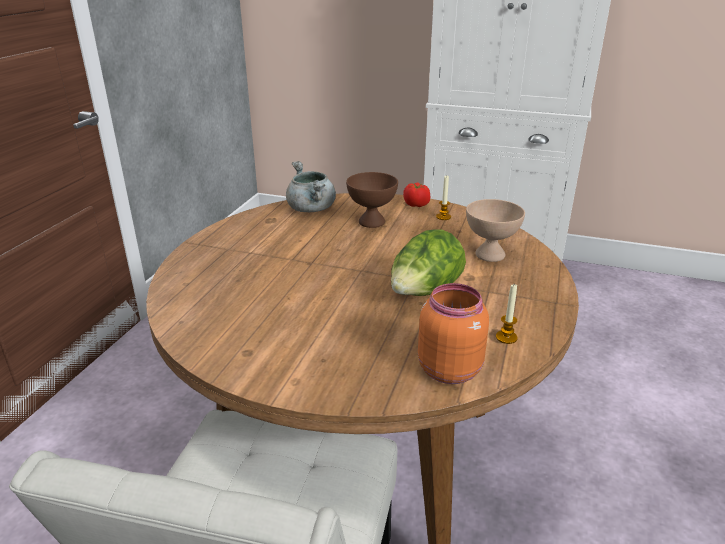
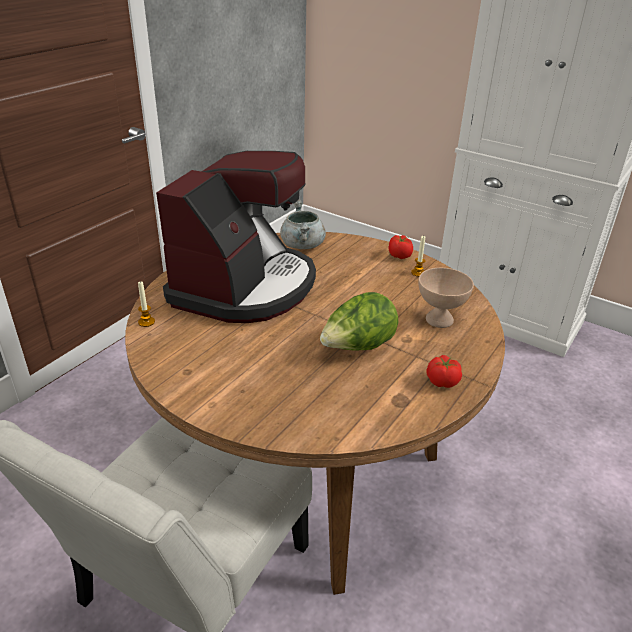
camera: 15 degrees right, 5 degrees up
brown bowl [346,172,398,228] -> none
orange jar [418,283,489,384] -> none
candle [496,284,518,344] -> candle moved to [138,282,155,327]
none -> coffee machine [156,151,316,323]
none -> tomato [426,355,462,388]

